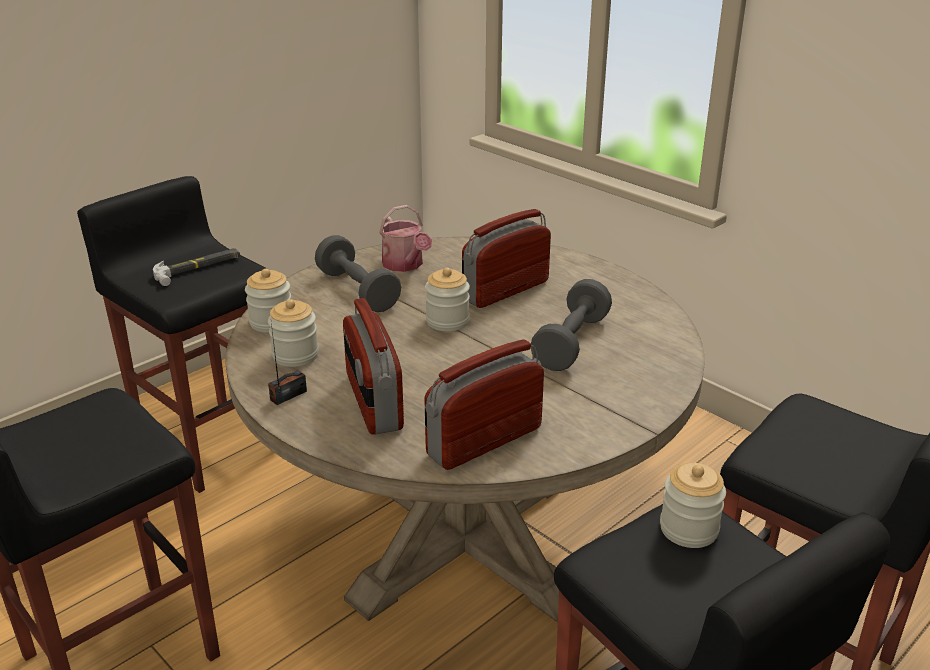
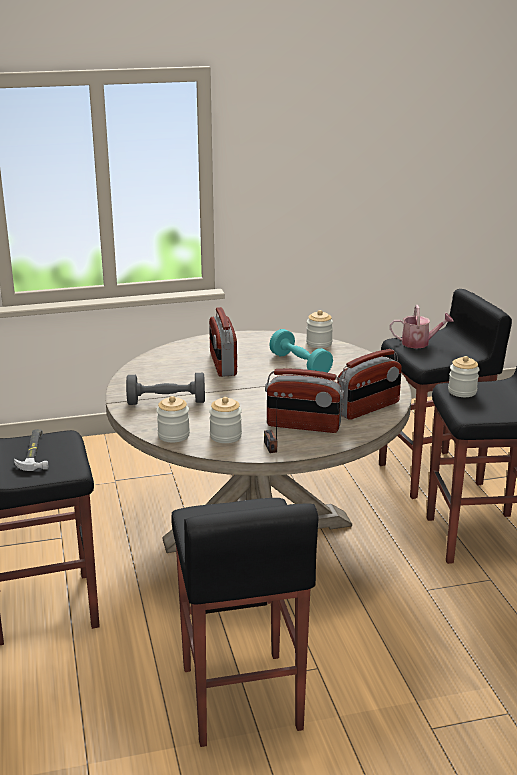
camera: 60 degrees left, 5 degrees down
watering can [379,205,432,272] -> watering can moved to [390,305,454,349]
jar [425,268,470,331] -> jar moved to [306,310,333,348]
radio [425,339,544,470] -> radio turned 120 degrees counterclockwise [337,349,402,420]
grey dumbbell [531,279,612,371] -> turquoise dumbbell [269,329,333,373]

